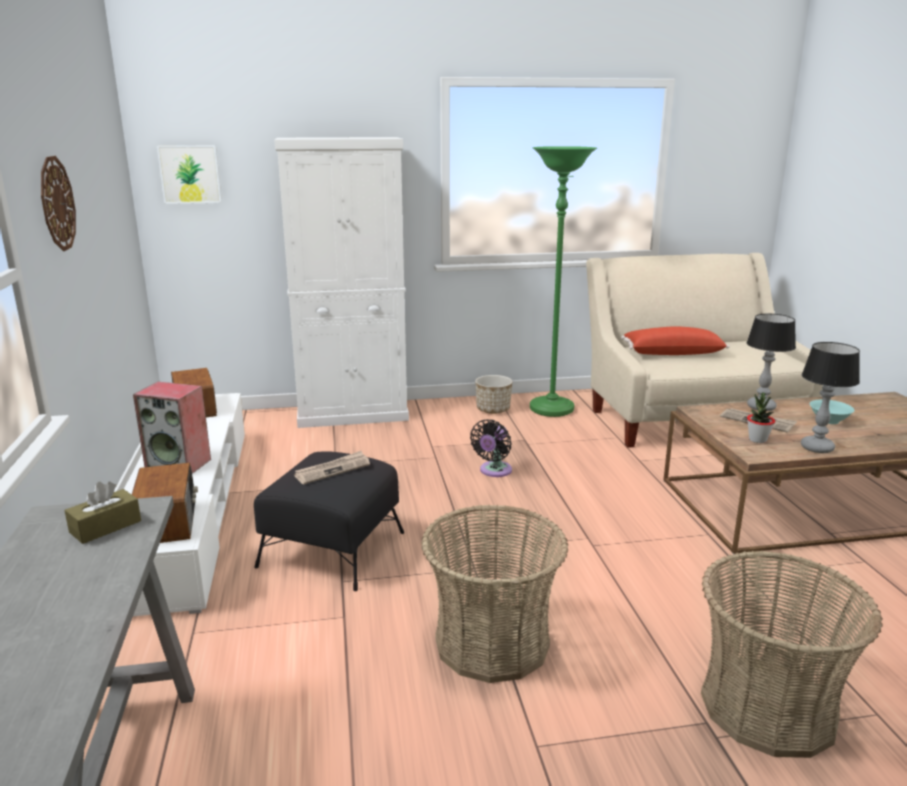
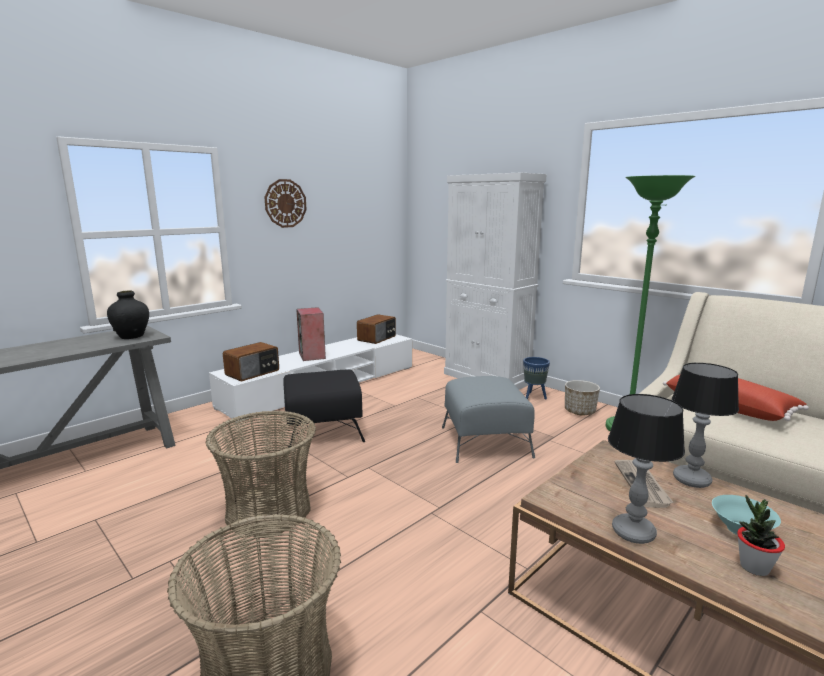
camera: 55 degrees right, 5 degrees down
brown tissue box [64,482,141,544] -> black vase [107,290,149,339]
picture [157,145,222,204] -> none
newspaper [294,451,370,484] -> none
black fan [470,419,512,477] -> grey ottoman [442,376,535,463]
potted plant [747,392,775,443] -> potted plant moved to [737,495,785,576]
none -> blue planter [523,357,550,399]

